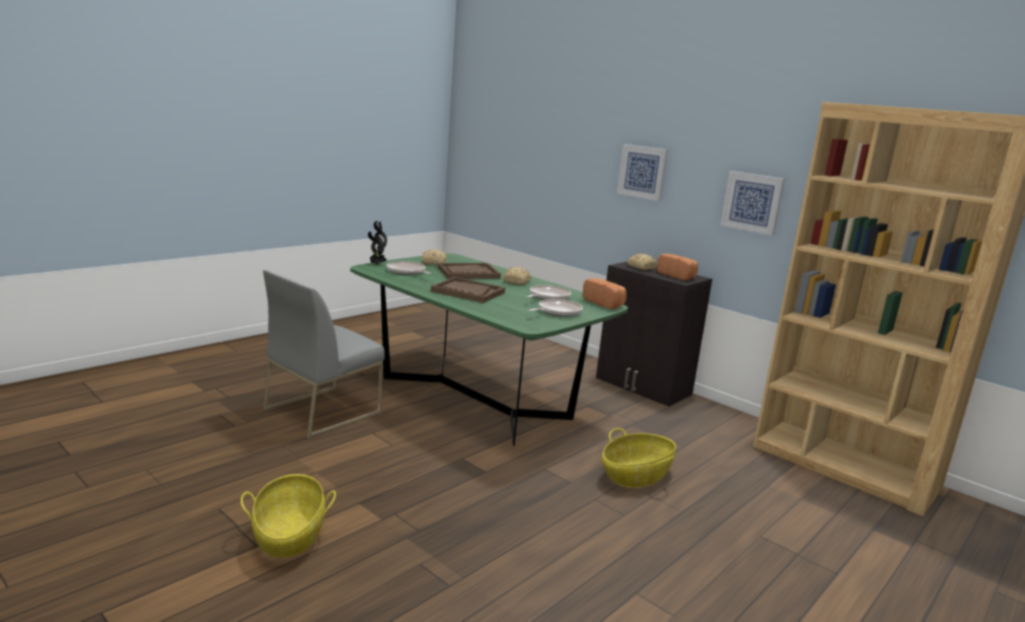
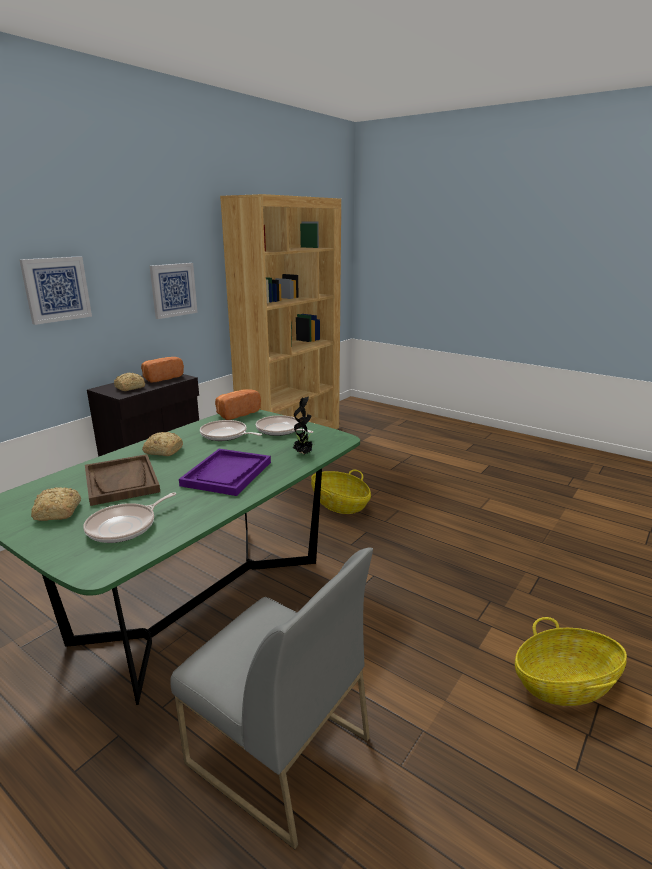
camera: 95 degrees left, 5 degrees up
potted plant [368,221,387,265] -> potted plant moved to [293,397,314,454]
brown tray [431,277,505,303] -> purple tray [179,449,271,496]

